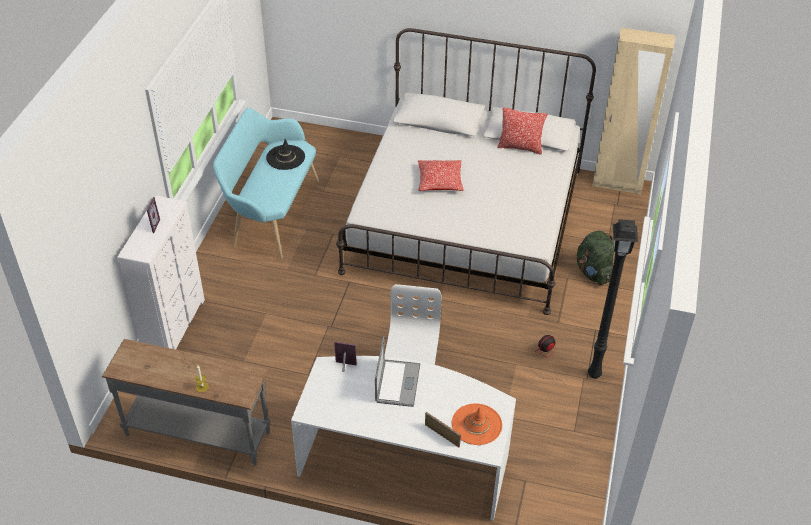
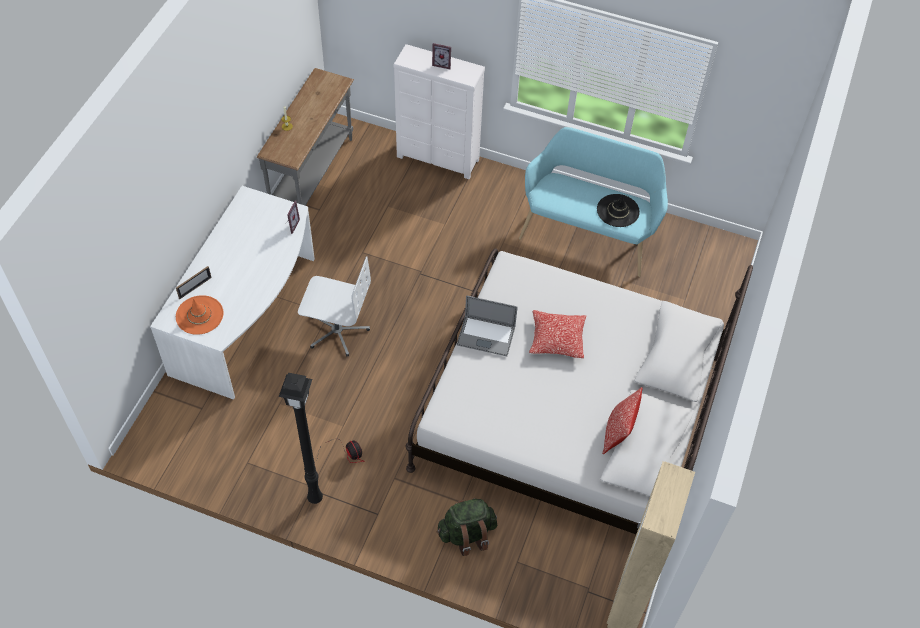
camera: 95 degrees right, 10 degrees up
laptop [375,336,420,407] -> laptop moved to [457,296,518,356]

